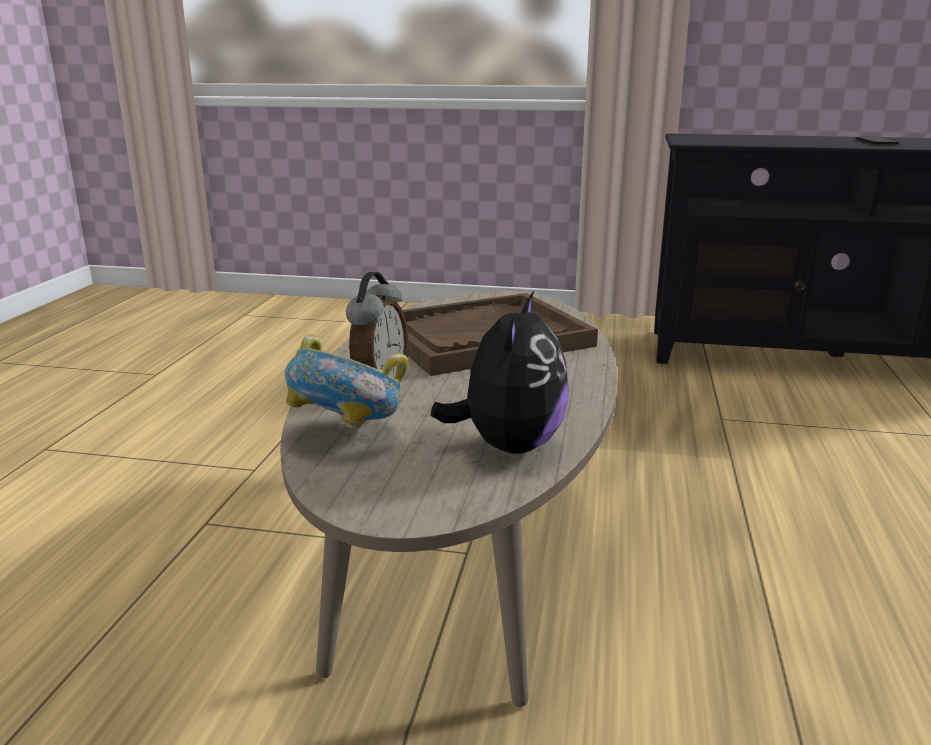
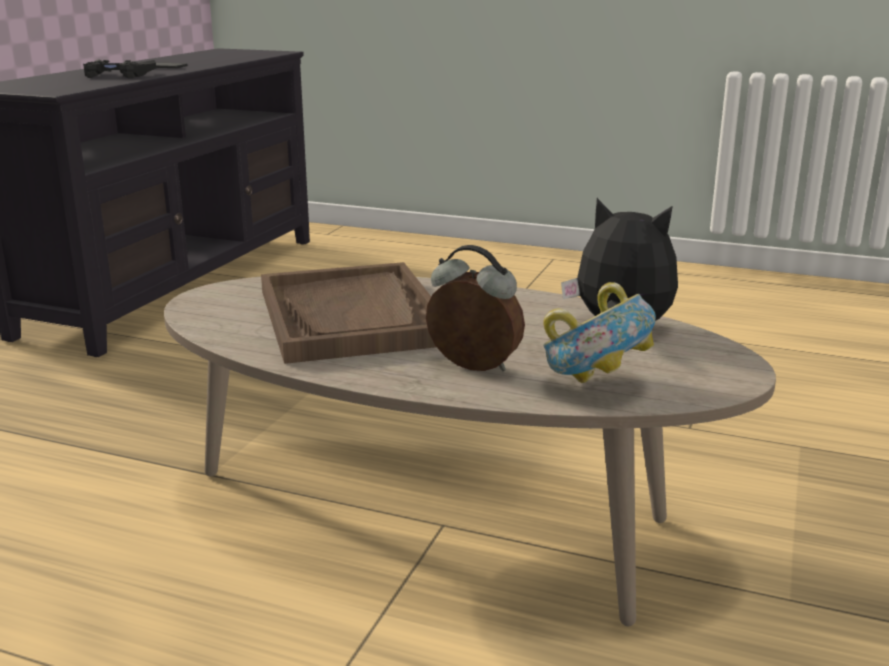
camera: 80 degrees left, 0 degrees up
none -> black game controller [83,59,156,79]

